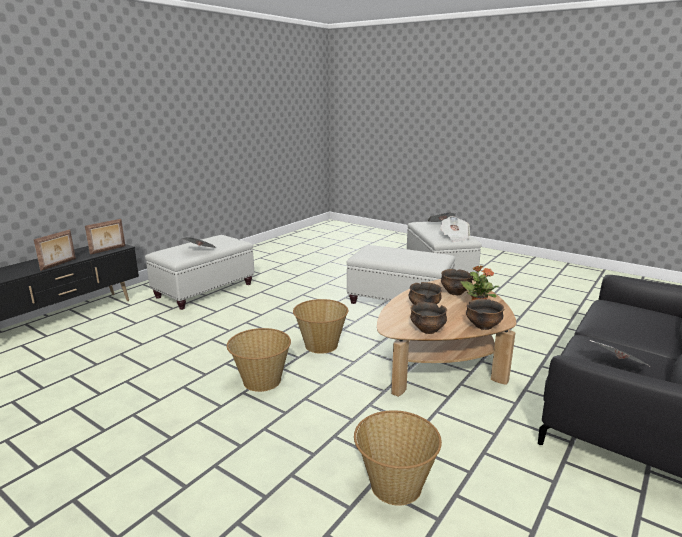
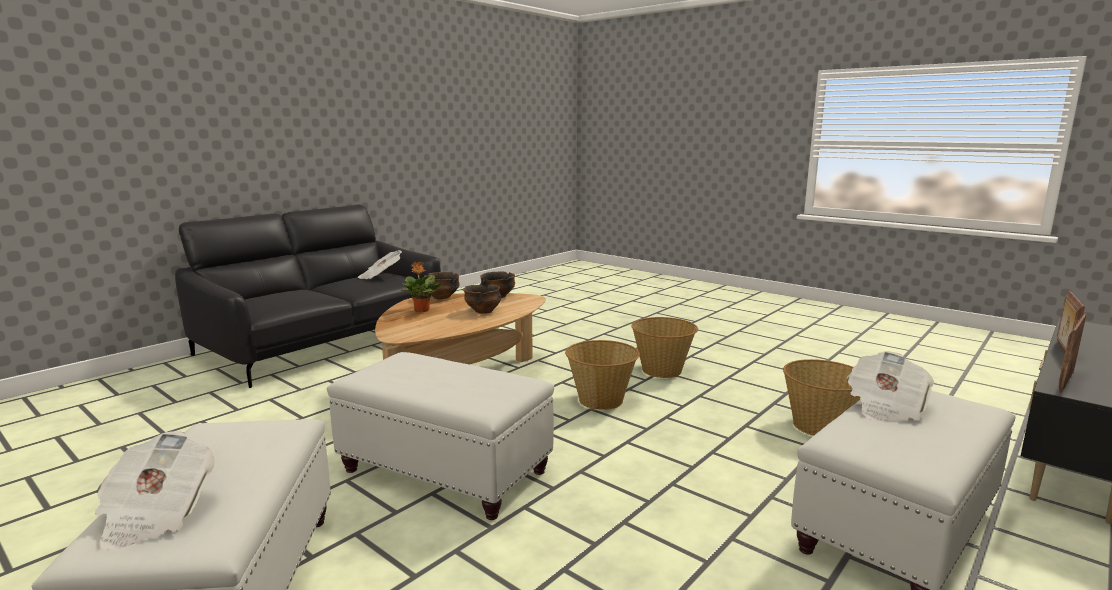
camera: 175 degrees left, 5 degrees down
basket [354,410,442,506] -> basket moved to [783,359,860,436]
newspaper [440,216,470,242] -> none
bowl [441,269,472,295] -> none

